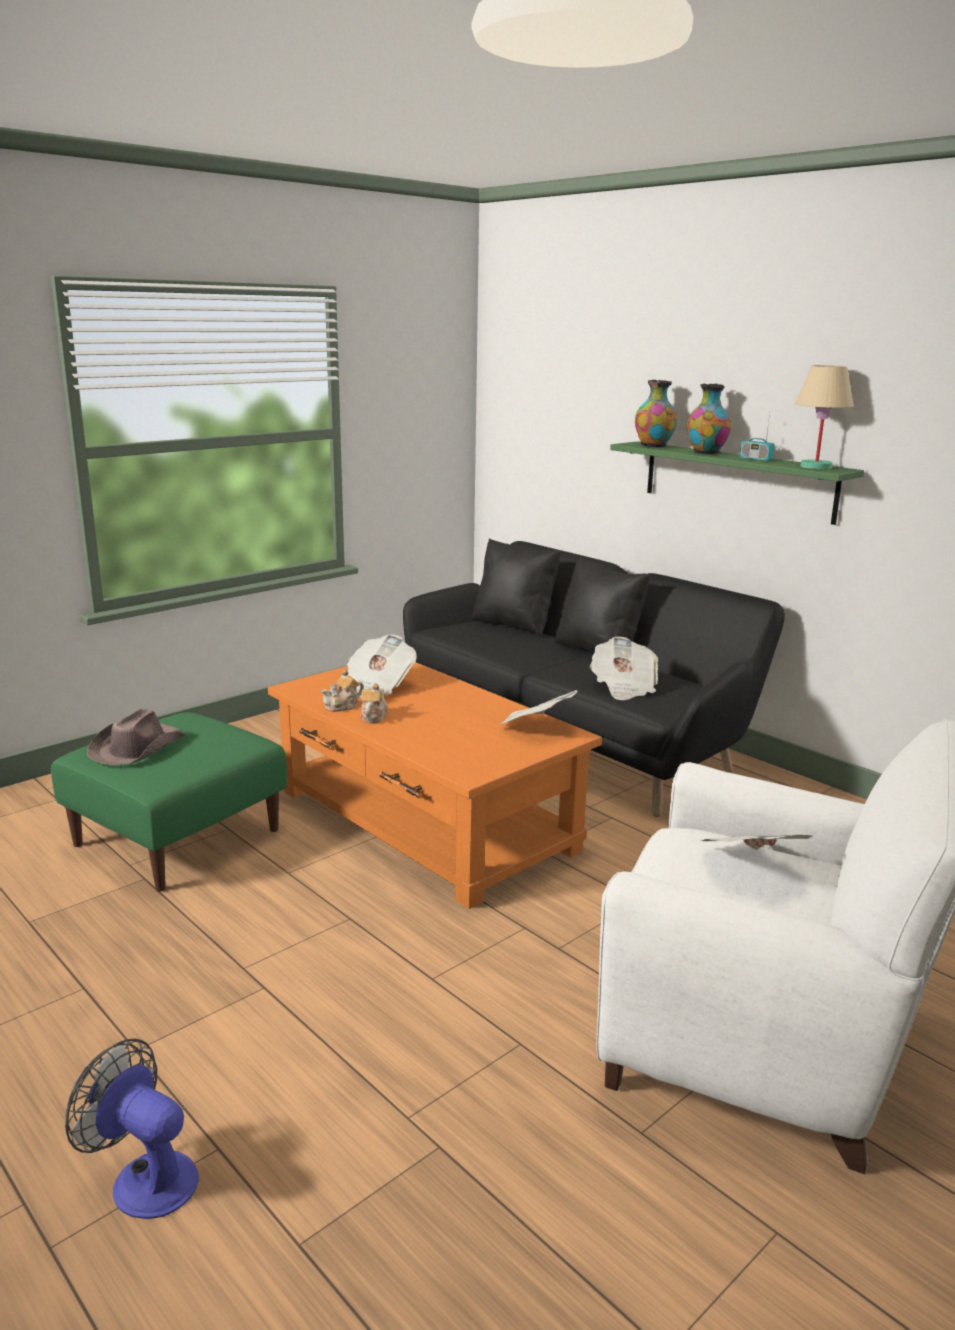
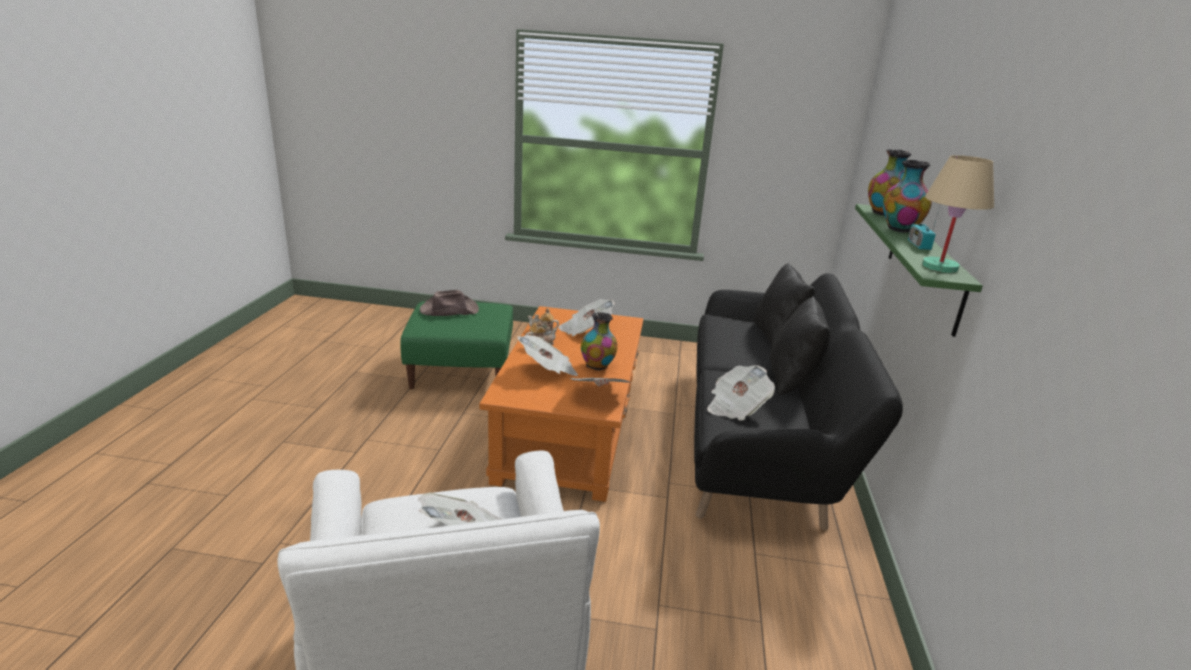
camera: 50 degrees right, 5 degrees up
fan [65,1038,199,1219] -> none
none -> newspaper [517,335,578,376]
none -> vase [581,312,617,371]

